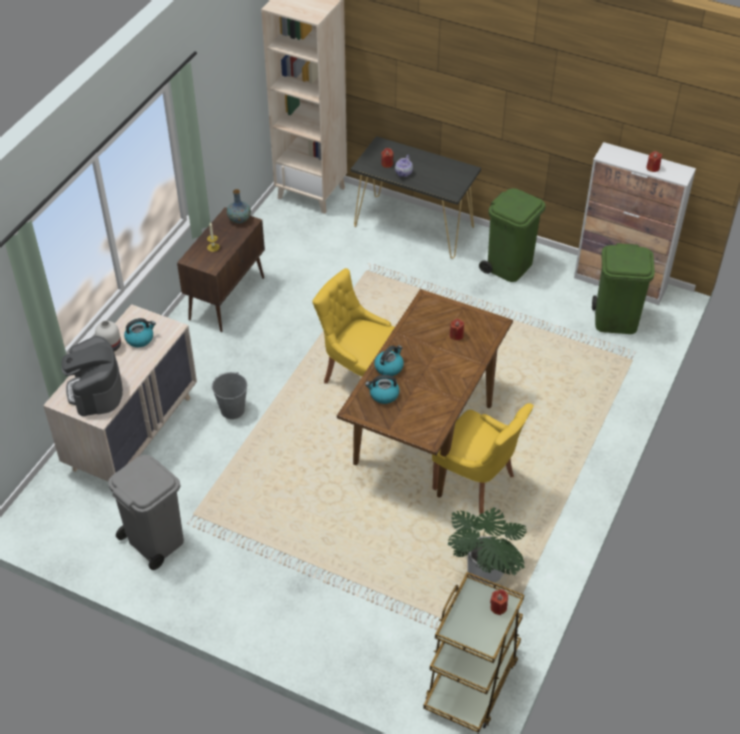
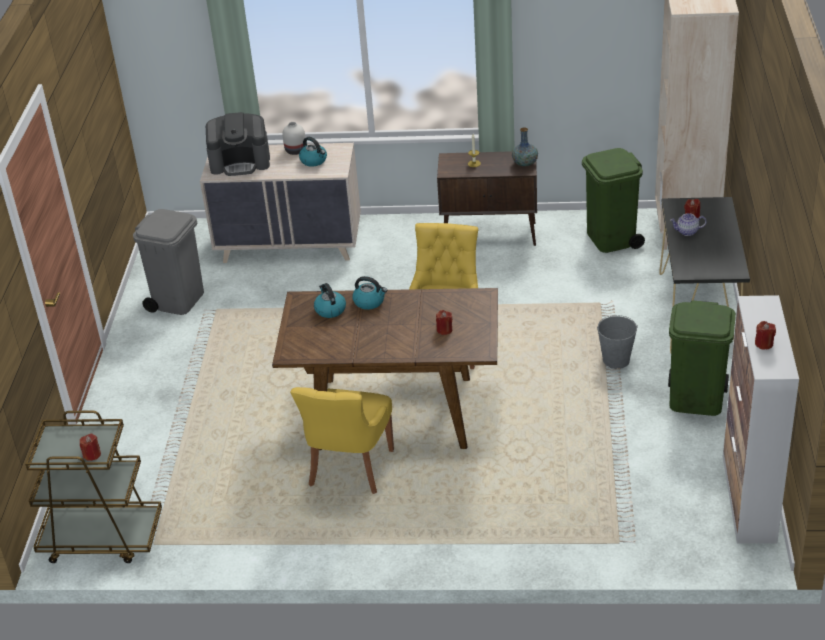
camera: 70 degrees right, 10 degrees down
coffee machine [62,336,123,416] -> coffee machine turned 150 degrees counterclockwise [206,112,270,176]
grey bucket [212,372,247,419] -> grey bucket moved to [597,315,638,369]
potted plant [448,507,527,584] -> none
green trash can [592,243,655,334] -> green trash can moved to [582,148,645,253]

